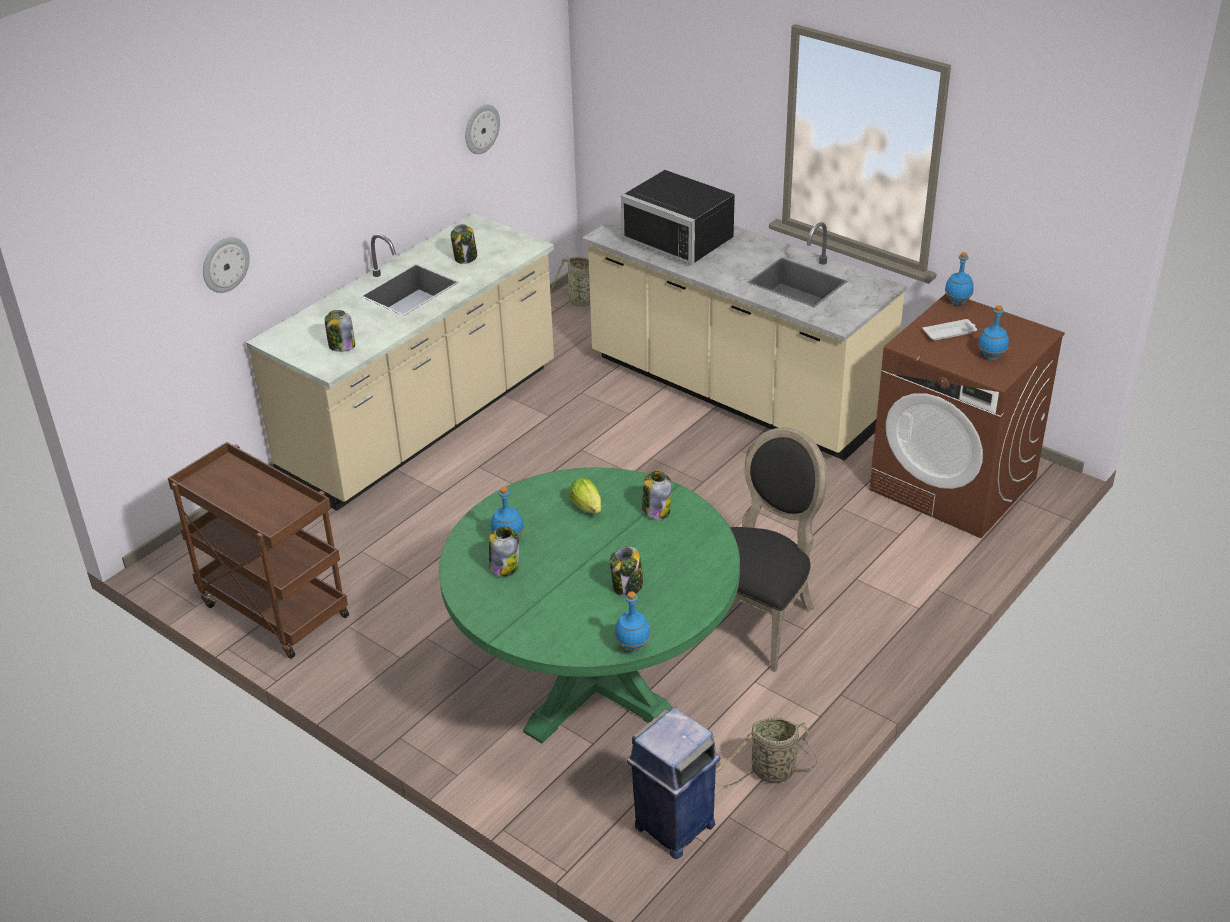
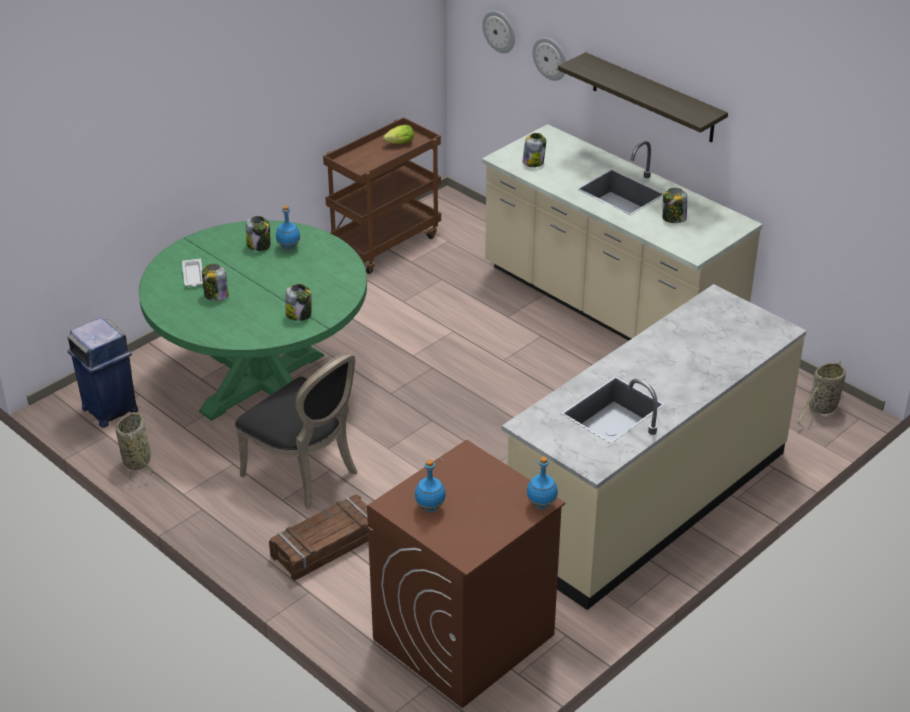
camera: 95 degrees right, 0 degrees up
wall clock [465,105,500,154] -> wall clock moved to [483,11,515,53]
lettuce [570,478,601,513] -> lettuce moved to [383,125,414,144]
blue bottle [615,592,650,652] -> none
black microwave [621,170,735,265] -> none
white tray [923,319,977,340] -> white tray moved to [182,259,203,287]
none -> crate [269,494,368,581]
none -> shelf [558,52,728,142]

